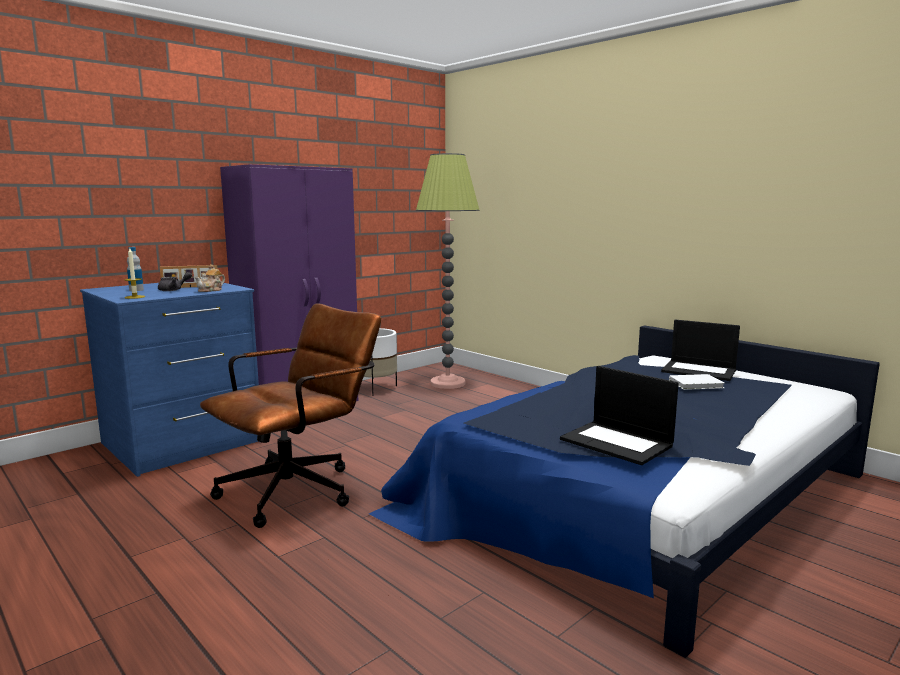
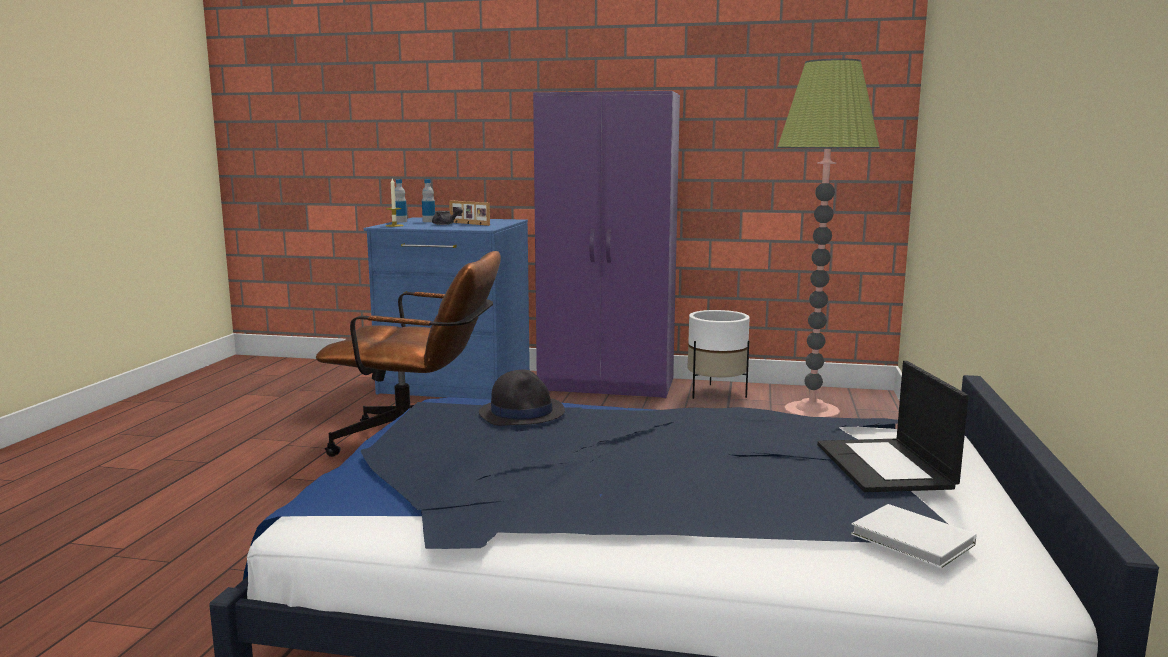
camera: 55 degrees right, 0 degrees up
teapot [195,264,225,292] -> none
laptop [560,366,679,465] -> none
white book [669,374,725,390] -> white book moved to [851,504,977,568]
none -> bottle [395,179,407,222]
none -> black hat [479,370,565,426]

